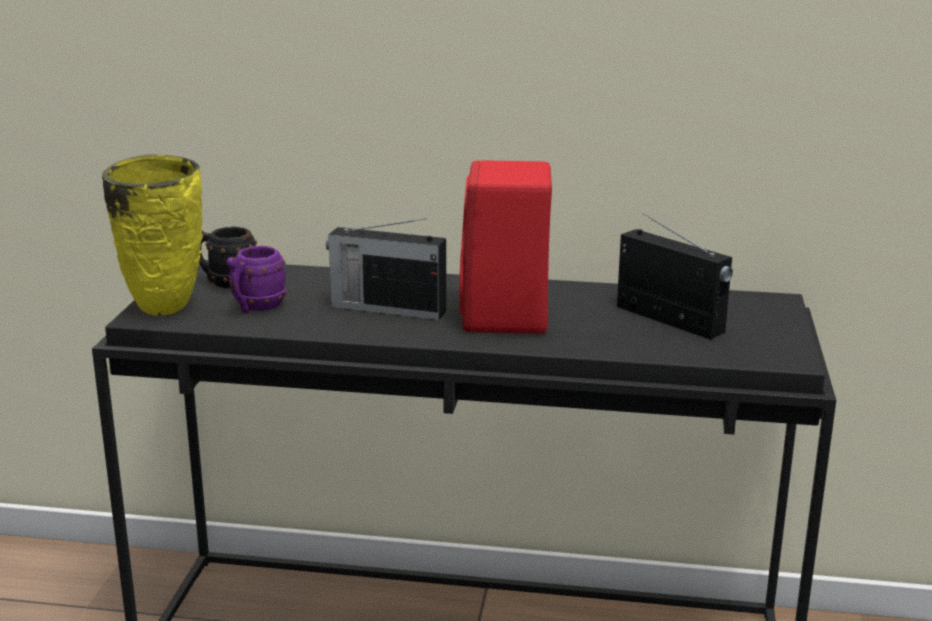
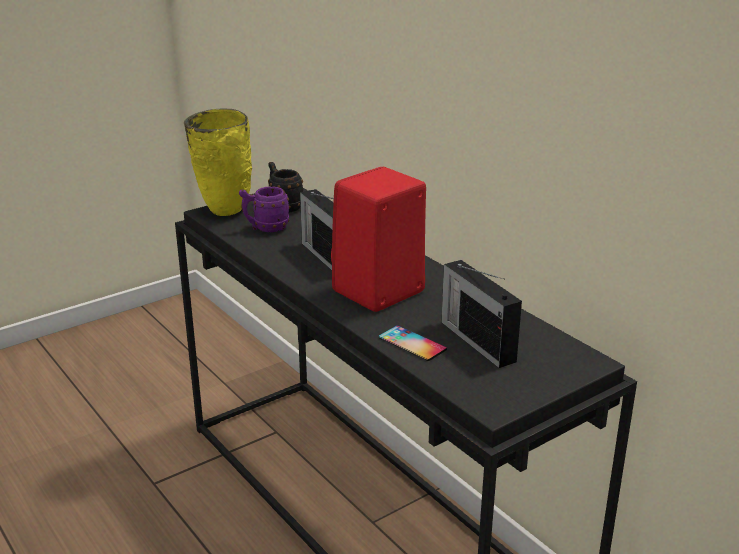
camera: 45 degrees right, 5 degrees up
radio [617,213,733,340] -> radio turned 150 degrees clockwise [442,260,522,368]
none -> phone [379,325,447,361]

